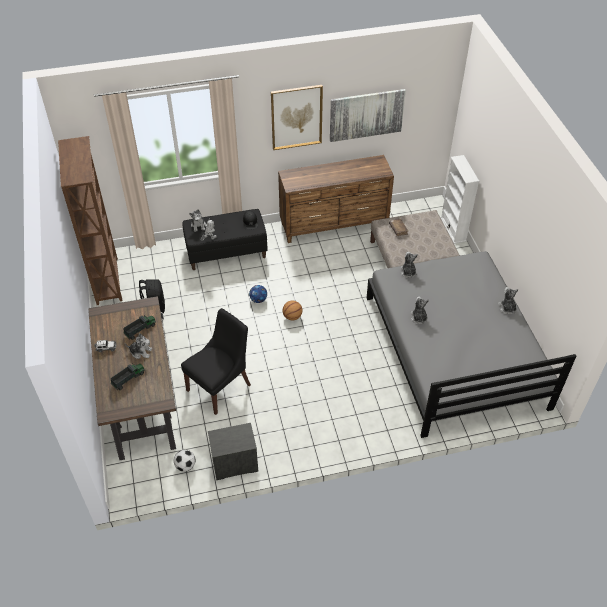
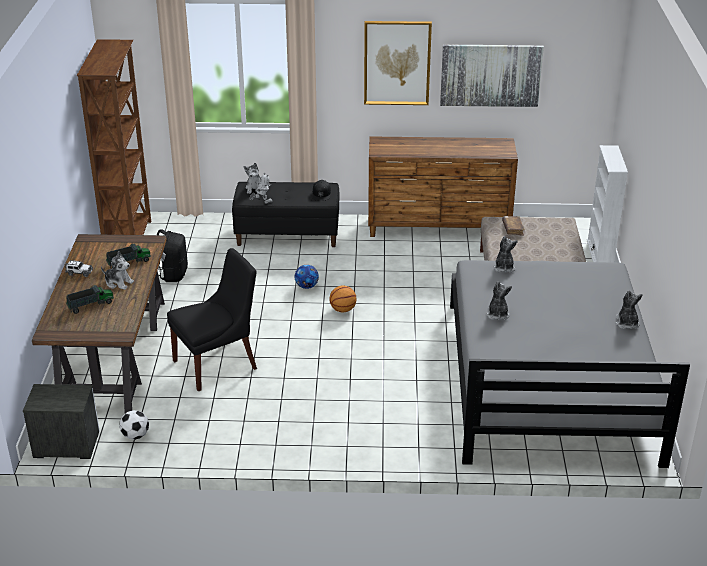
camera: 15 degrees right, 15 degrees down
nightstand [208,423,258,480] -> nightstand moved to [23,384,100,459]

